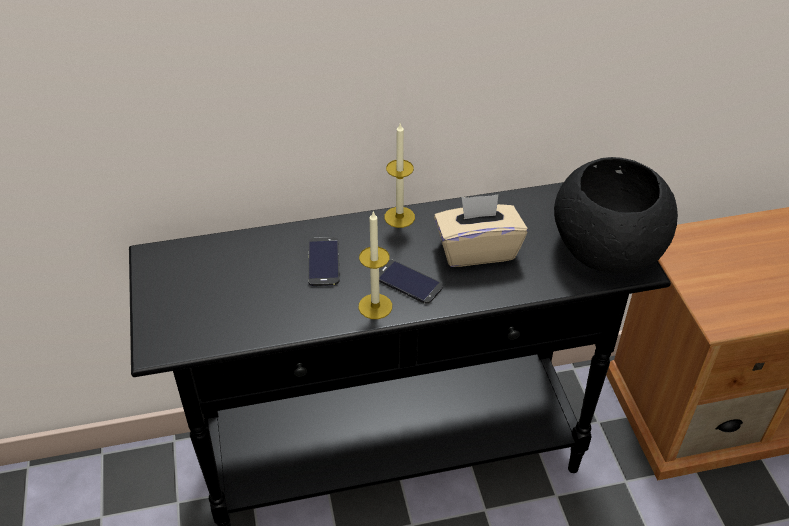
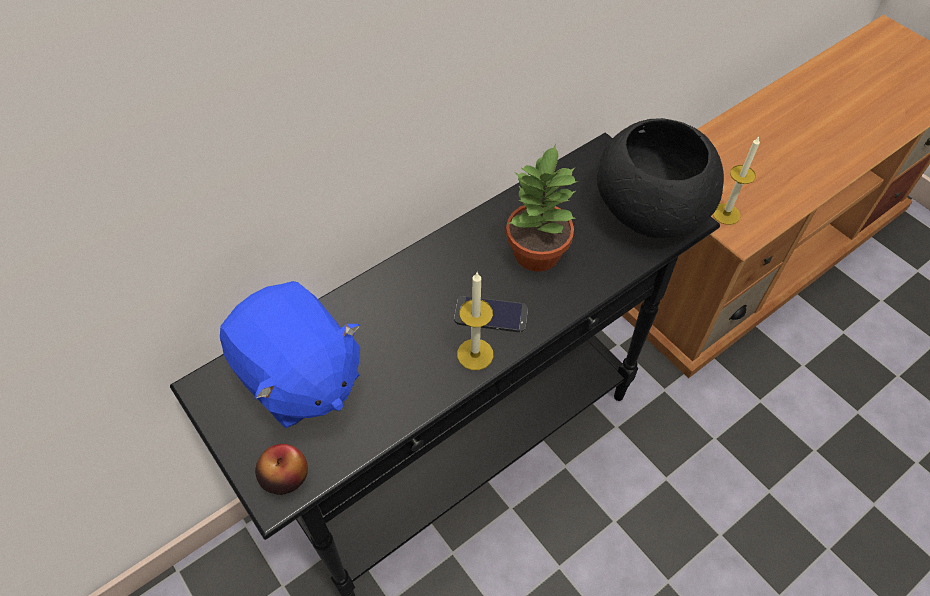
camera: 25 degrees left, 10 degrees up
phone [308,237,340,286] -> none
candle [384,124,415,228] -> candle moved to [713,137,760,225]
beige tissue box [434,194,528,267] -> potted plant [506,144,578,272]
none -> blue plush toy [220,281,360,428]
none -> apple [255,444,308,495]

